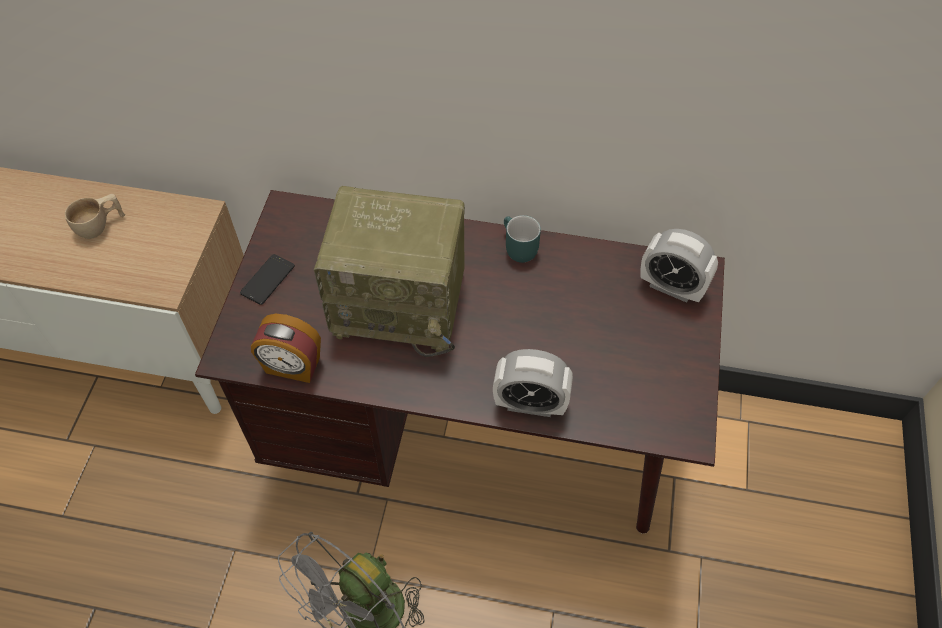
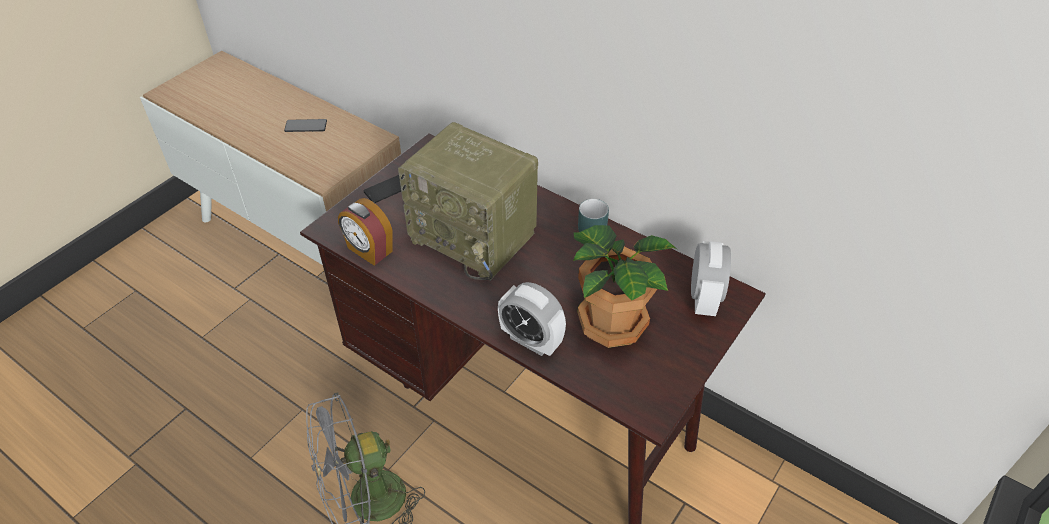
camera: 25 degrees right, 10 degrees down
beige cup [65,194,125,239] -> phone [284,119,327,132]
alarm clock [641,229,718,303] -> alarm clock turned 135 degrees counterclockwise [691,241,731,316]
none -> potted plant [573,225,677,348]

